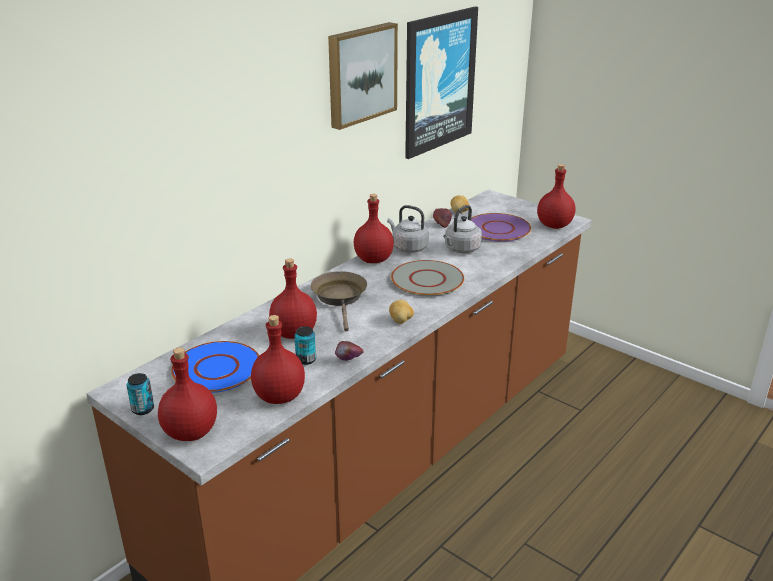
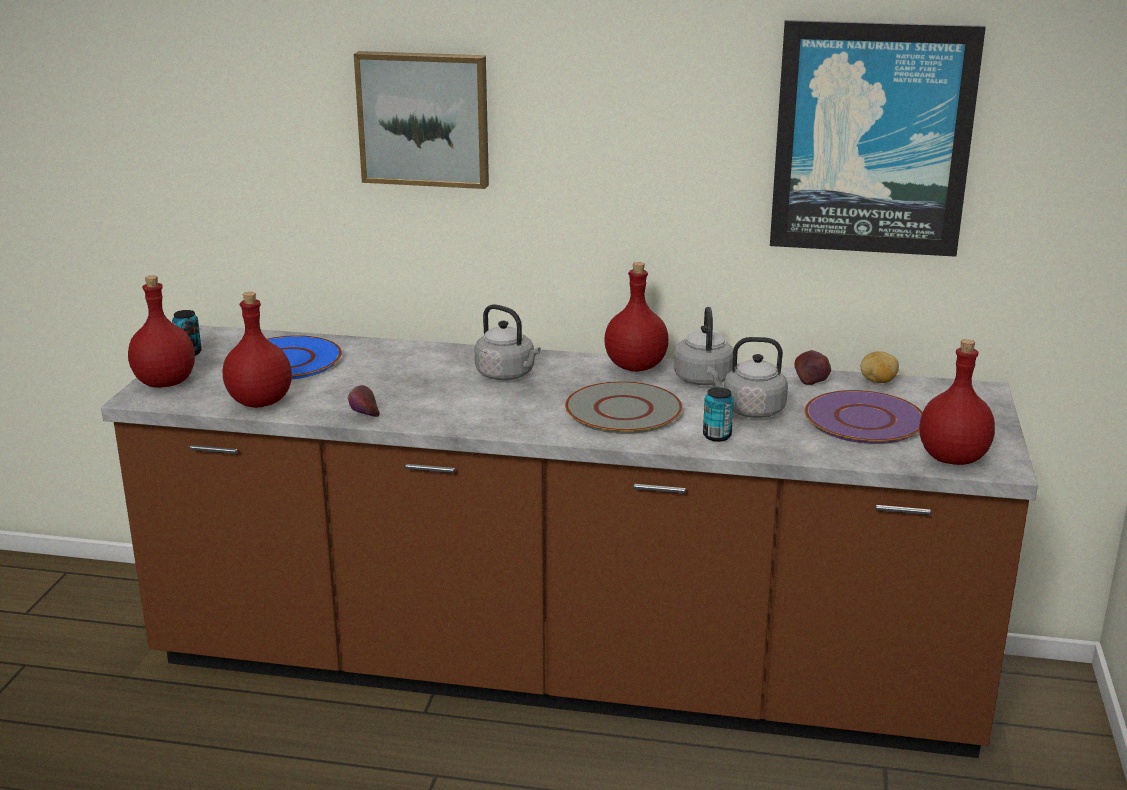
camera: 60 degrees right, 5 degrees down
red bottle [269,259,317,339] -> none
can [294,326,316,365] -> can moved to [703,387,734,442]
brown frying pan [311,271,367,331] -> grey kettle [475,304,541,380]
picture [328,22,398,130] -> picture moved to [354,51,489,189]
potato [389,300,414,324] -> none

